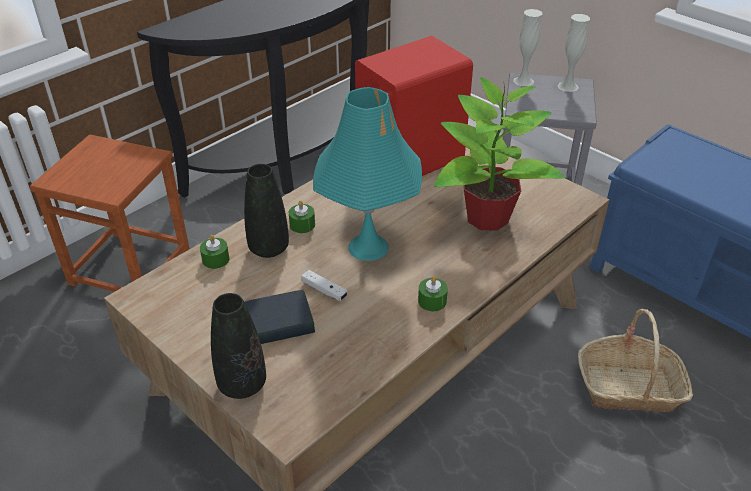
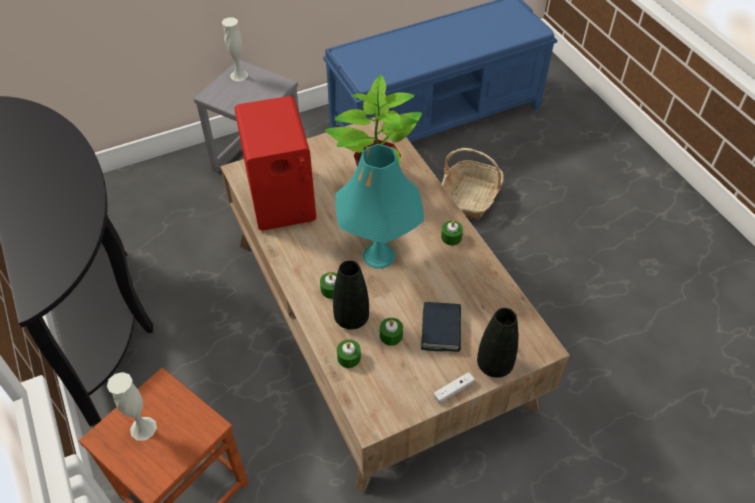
camera: 70 degrees left, 10 degrees up
white game controller [301,270,348,301] -> white game controller moved to [434,372,475,403]
white vase [513,9,543,86] -> white vase moved to [107,372,157,441]
none -> green candle [380,318,403,346]

